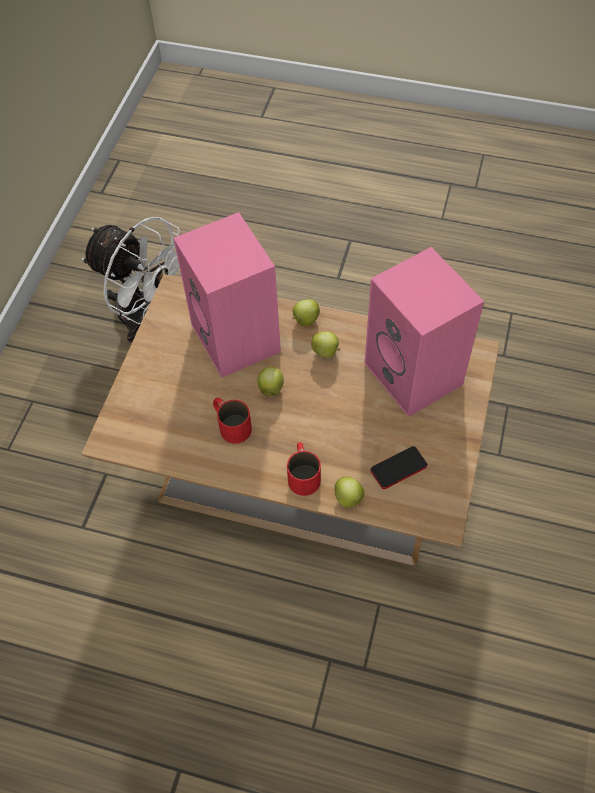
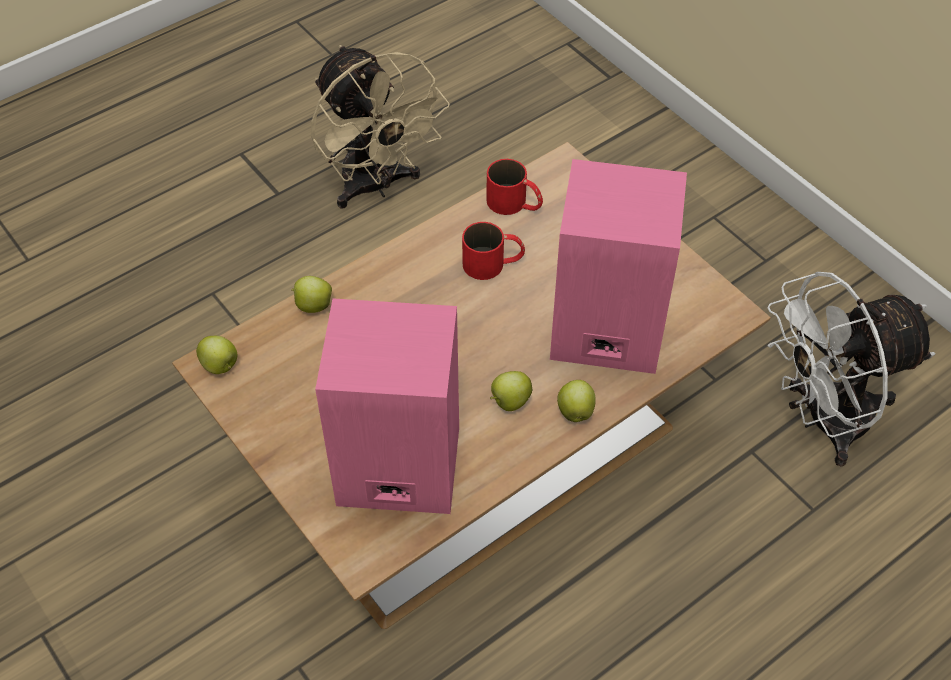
camera: 125 degrees right, 5 degrees down
apple [257,367,284,396] -> apple moved to [196,336,237,374]
red mug [287,442,321,496] -> red mug moved to [486,159,543,215]
phone [370,446,428,489] -> none
none -> beige fan [311,45,450,209]

